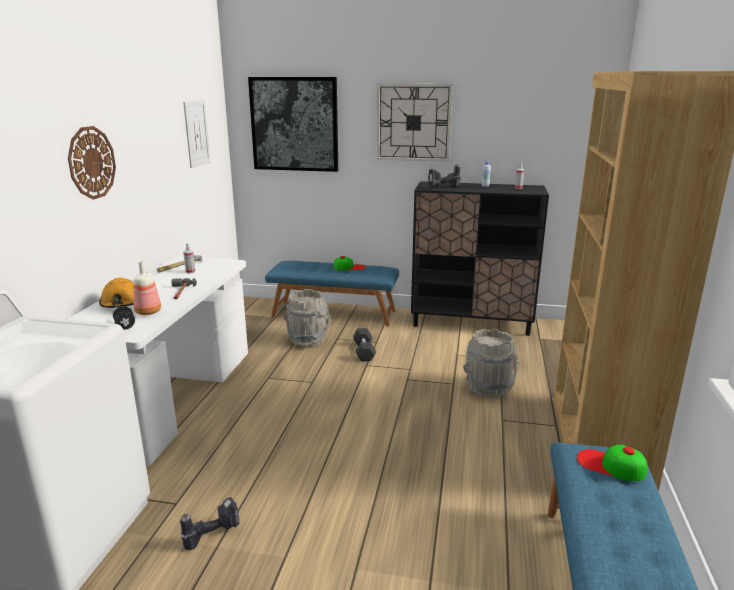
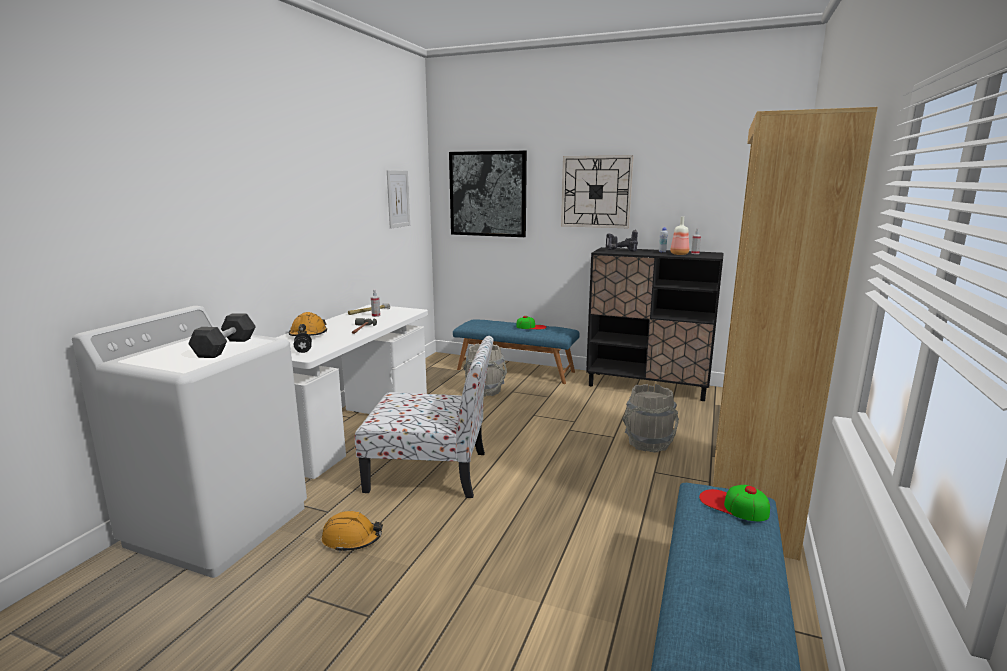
camera: 10 degrees right, 5 degrees down
wall clock [68,126,116,200] -> none
bottle [133,261,161,315] -> bottle moved to [670,216,689,255]
power drill [180,497,239,550] -> orange hard hat [322,511,383,552]
black dumbbell [353,328,376,361] -> black dumbbell moved to [188,313,256,358]
none -> chair [355,336,494,498]

